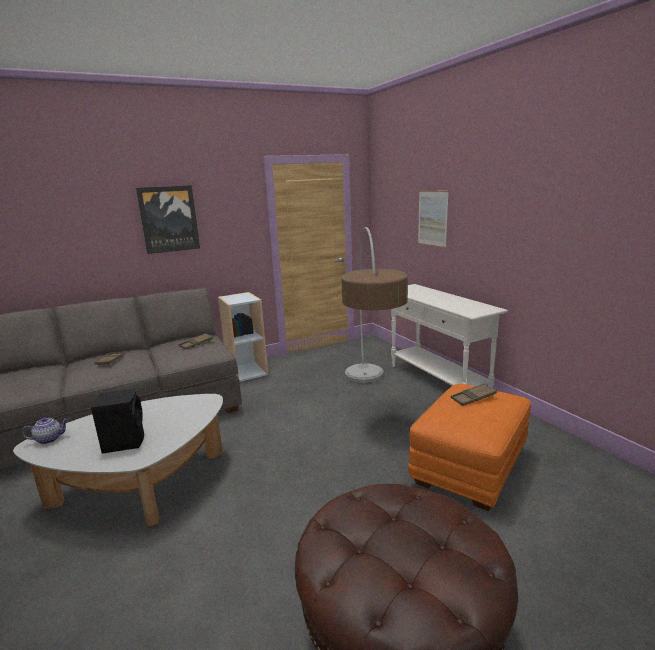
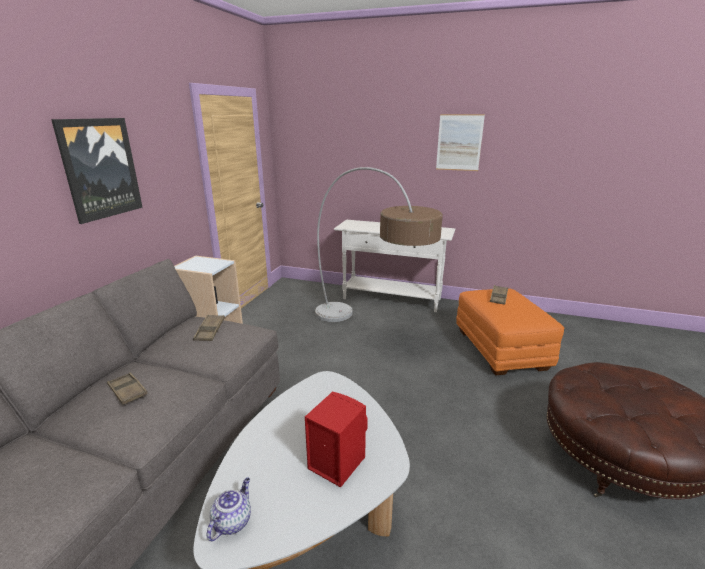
camera: 45 degrees left, 5 degrees up
black speaker [91,388,144,454] -> red speaker [305,392,368,487]
picture [418,191,449,248] -> picture moved to [436,114,485,171]

